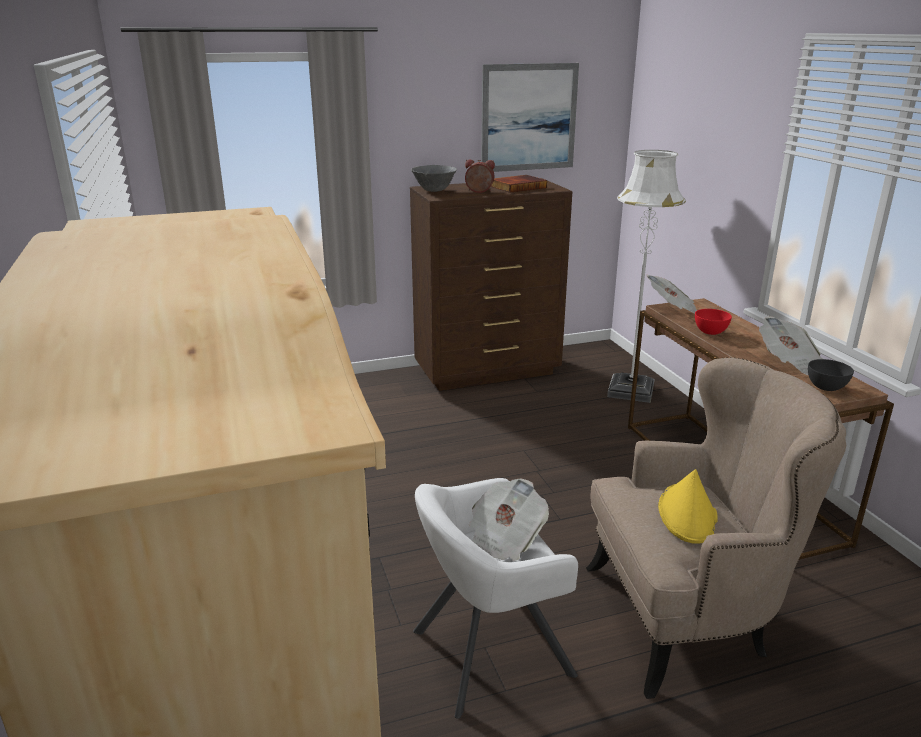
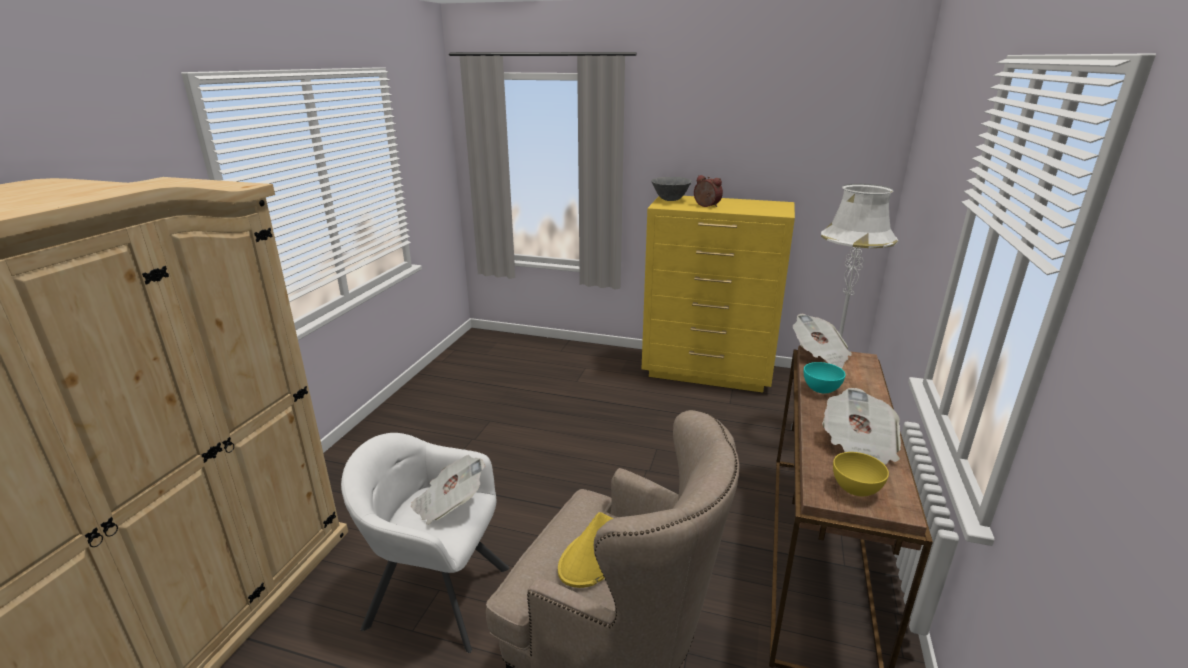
camera: 35 degrees right, 0 degrees up
brown dresser [410,178,572,391] -> yellow dresser [642,196,795,393]
picture [481,63,579,172] -> none
book [490,175,547,193] -> none
red bowl [695,309,732,335] -> turquoise bowl [804,362,846,394]
grey bowl [808,359,854,391] -> yellow bowl [833,452,889,496]

